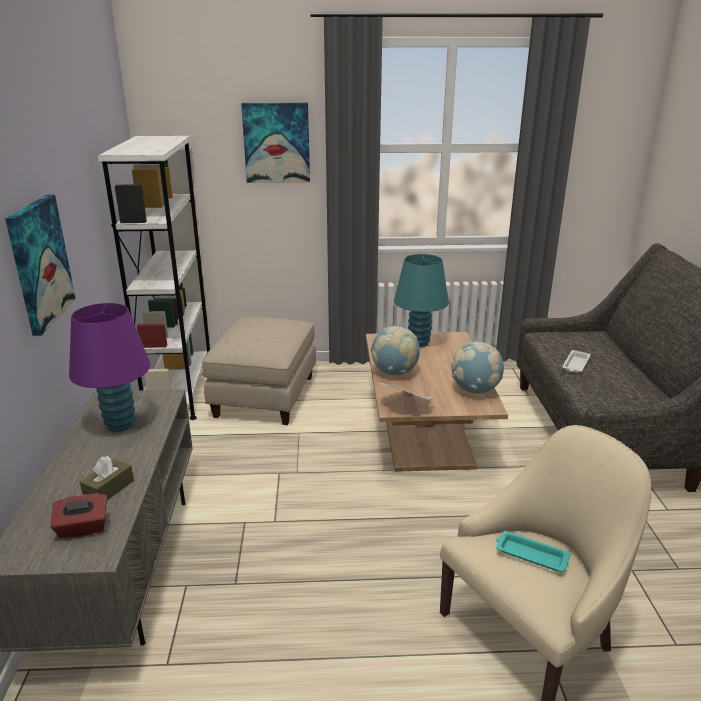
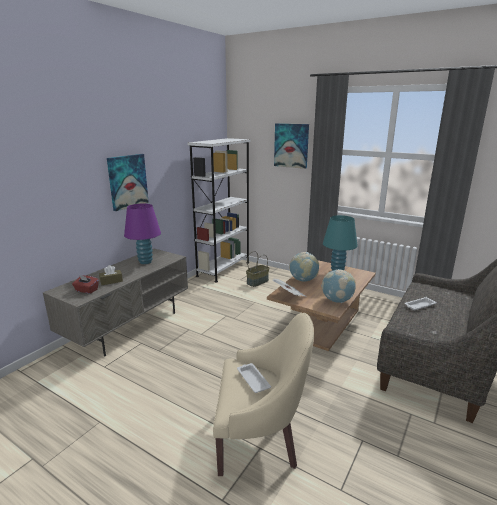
camera: 35 degrees right, 5 degrees down
beige ottoman [202,317,316,425] -> basket [246,251,269,287]
turquoise tray [496,531,571,572] -> white tray [237,363,271,393]

